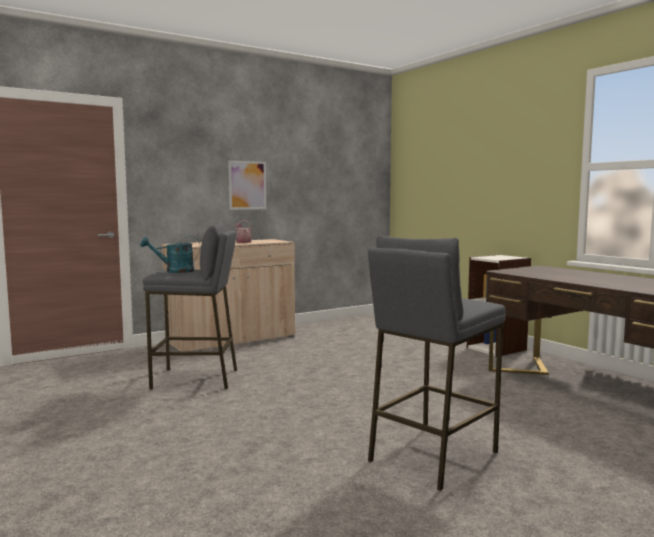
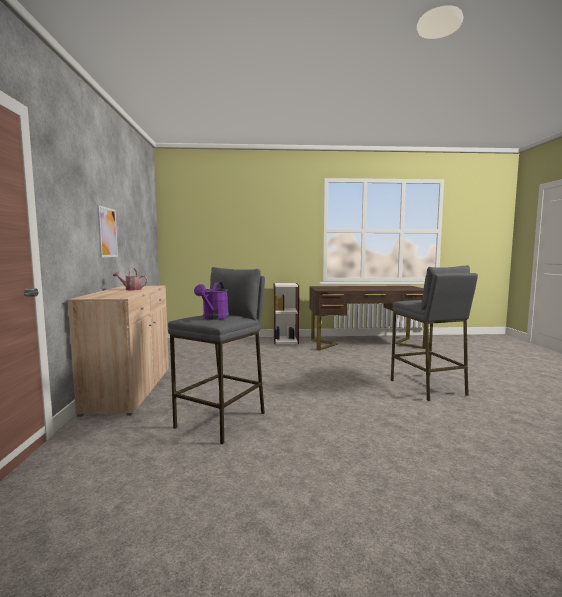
camera: 60 degrees left, 0 degrees up
turquoise watering can [140,236,200,273] -> purple watering can [194,281,229,320]

